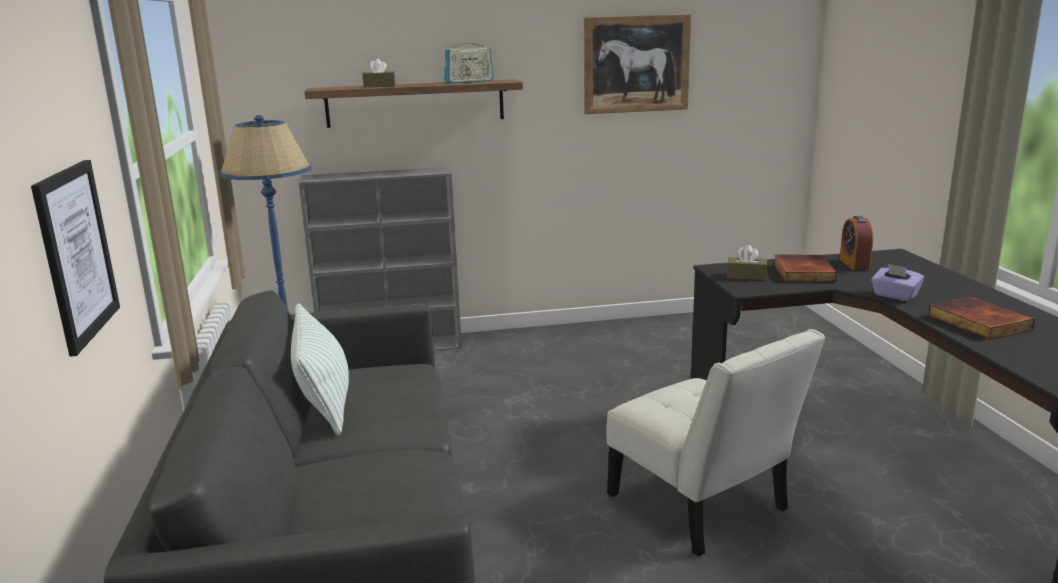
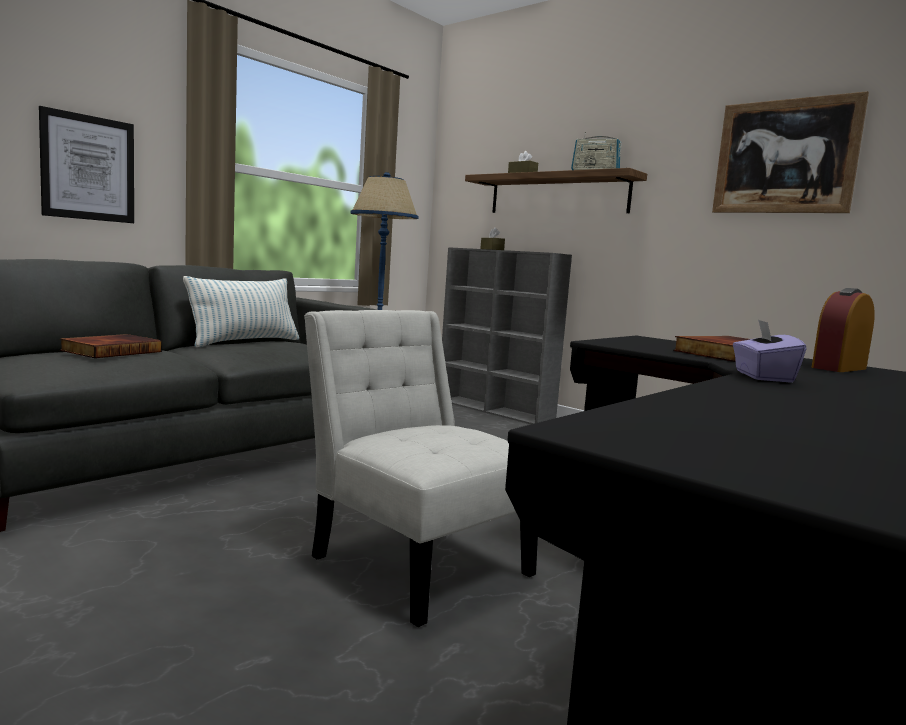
camera: 50 degrees right, 10 degrees down
white chair [606,329,825,557] -> white chair turned 120 degrees clockwise [304,310,538,627]
brown tissue box [727,245,767,280] -> brown tissue box moved to [480,227,505,250]
book [928,297,1035,340] -> book moved to [60,334,162,358]

